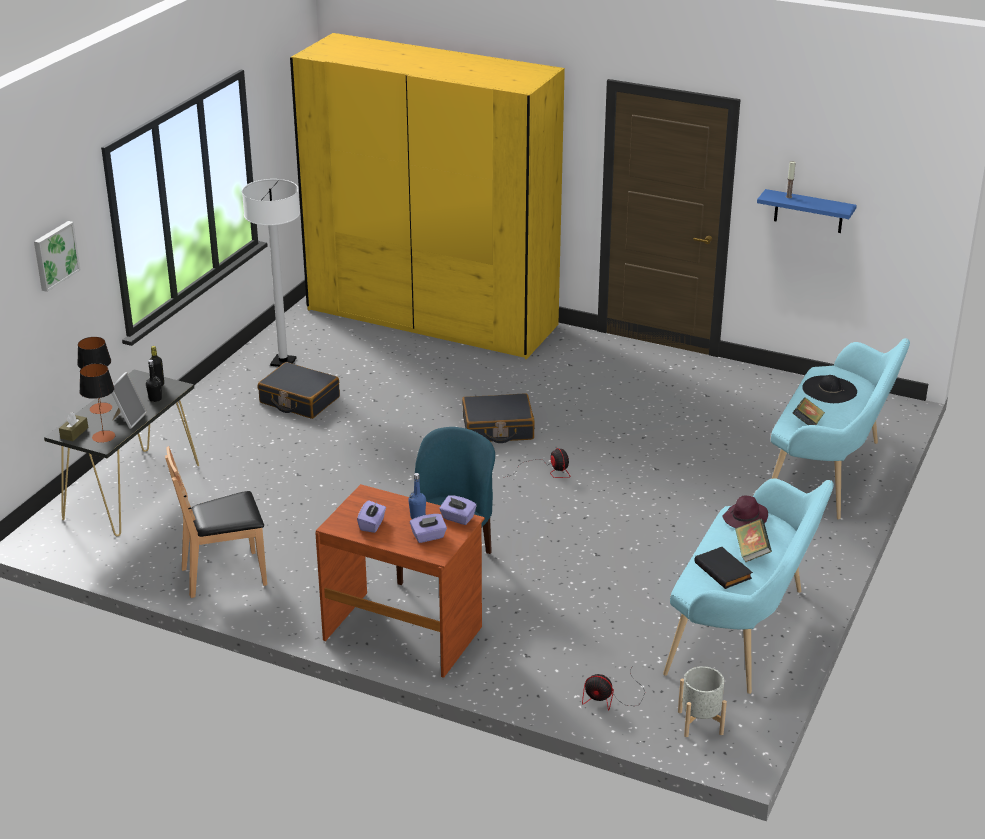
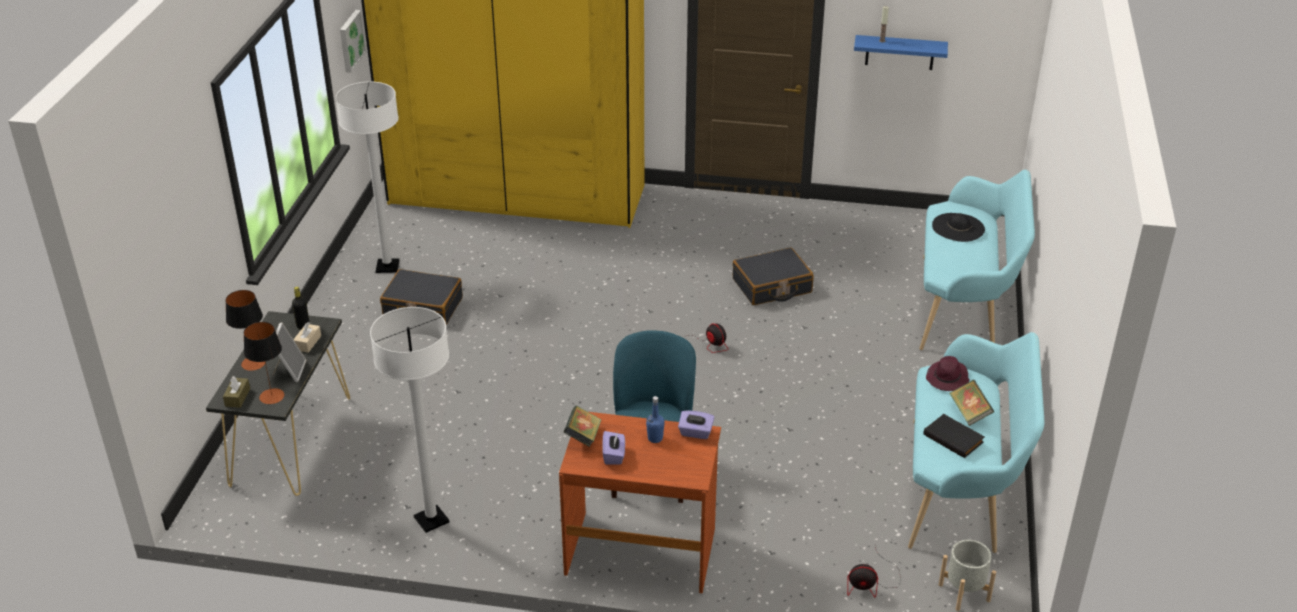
camera: 15 degrees left, 5 degrees up
picture [34,221,80,292] -> picture moved to [340,10,366,73]
black bottle [146,360,162,402] -> beige tissue box [293,322,321,353]
brown chair [165,446,267,598] -> white floor lamp [370,307,450,533]
purple tissue box [410,514,447,543] -> none
black suitcase [462,393,535,443] -> black suitcase moved to [733,248,814,305]
book [793,397,825,425] -> book moved to [564,406,602,447]

